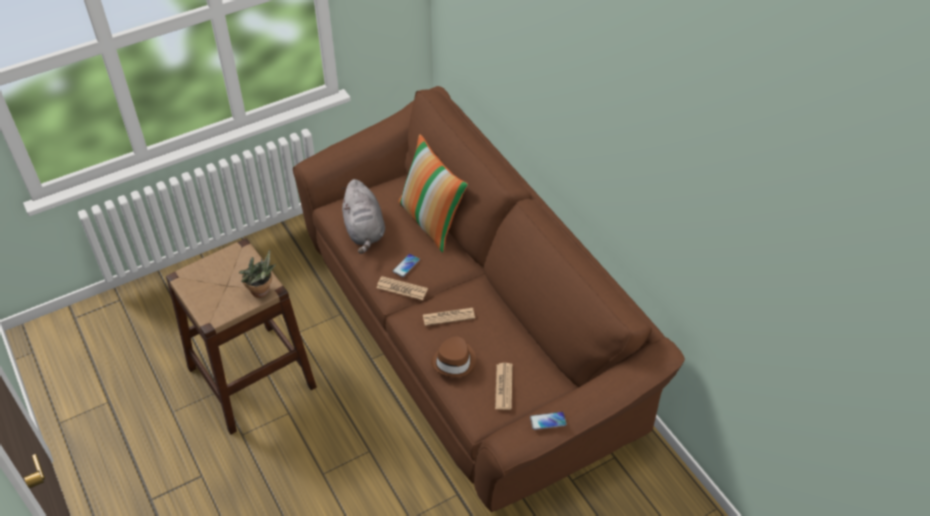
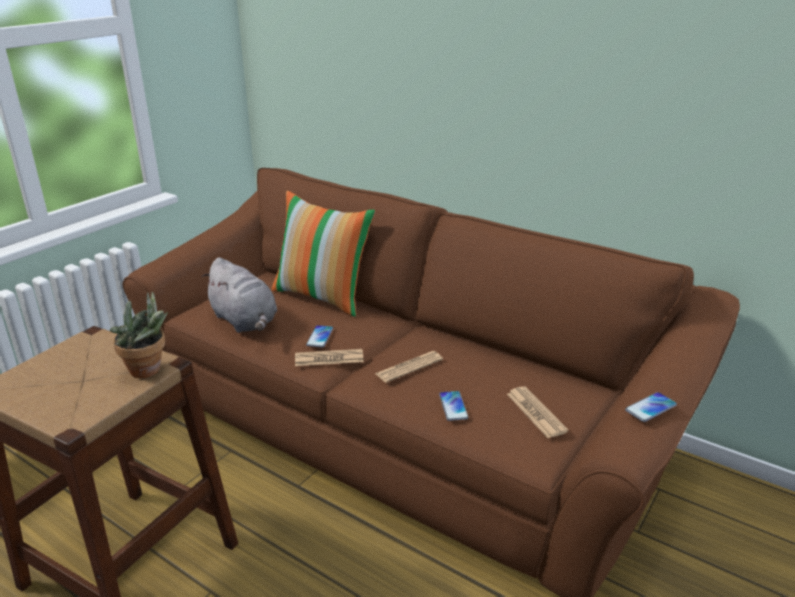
camera: 25 degrees left, 20 degrees down
brown hat [431,336,476,378] -> phone [439,391,469,421]

